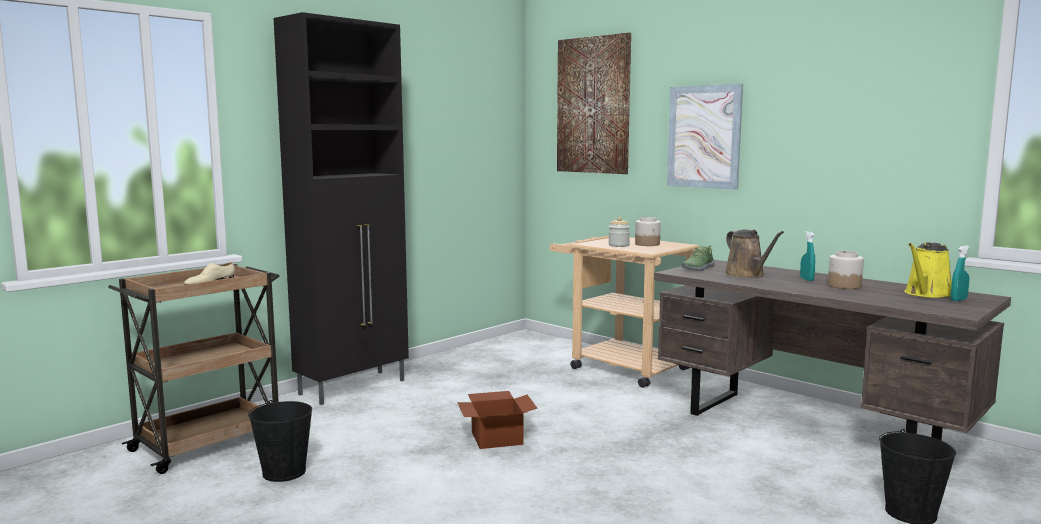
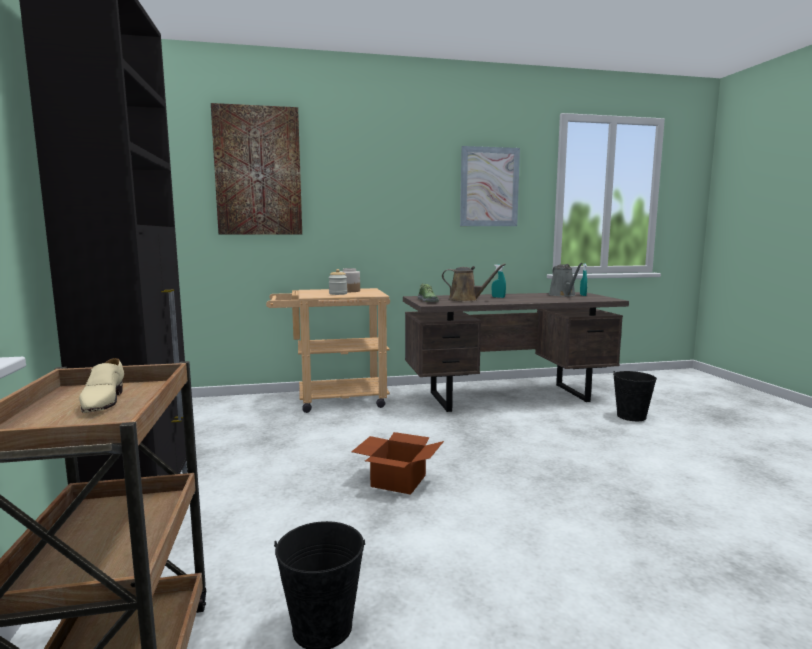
camera: 55 degrees left, 0 degrees up
picture [667,84,743,190] -> picture moved to [460,146,520,226]
jar [828,251,864,289] -> none
yellow watering can [904,243,952,298] -> grey watering can [549,263,583,296]

